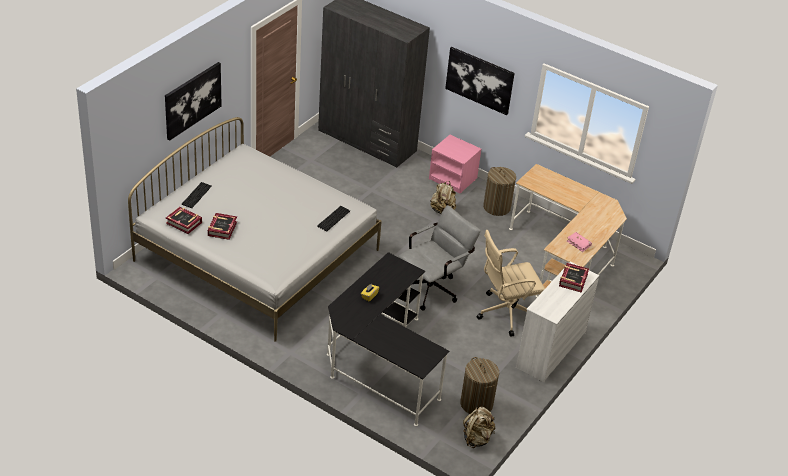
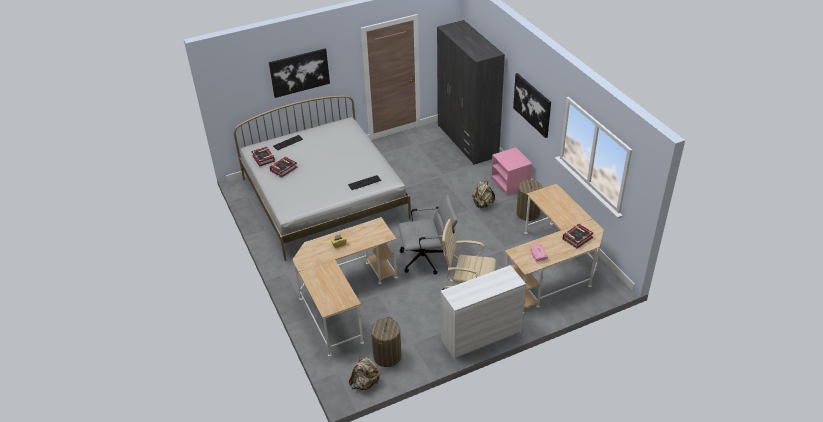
camera: 35 degrees right, 0 degrees up
black desk [327,252,449,426] -> beige desk [292,217,398,356]
book [559,263,589,292] -> book moved to [563,224,594,248]

